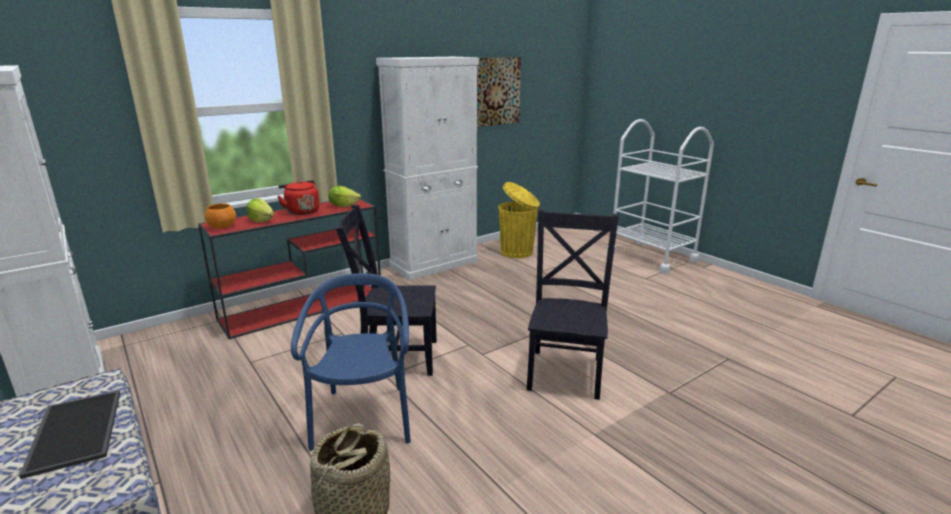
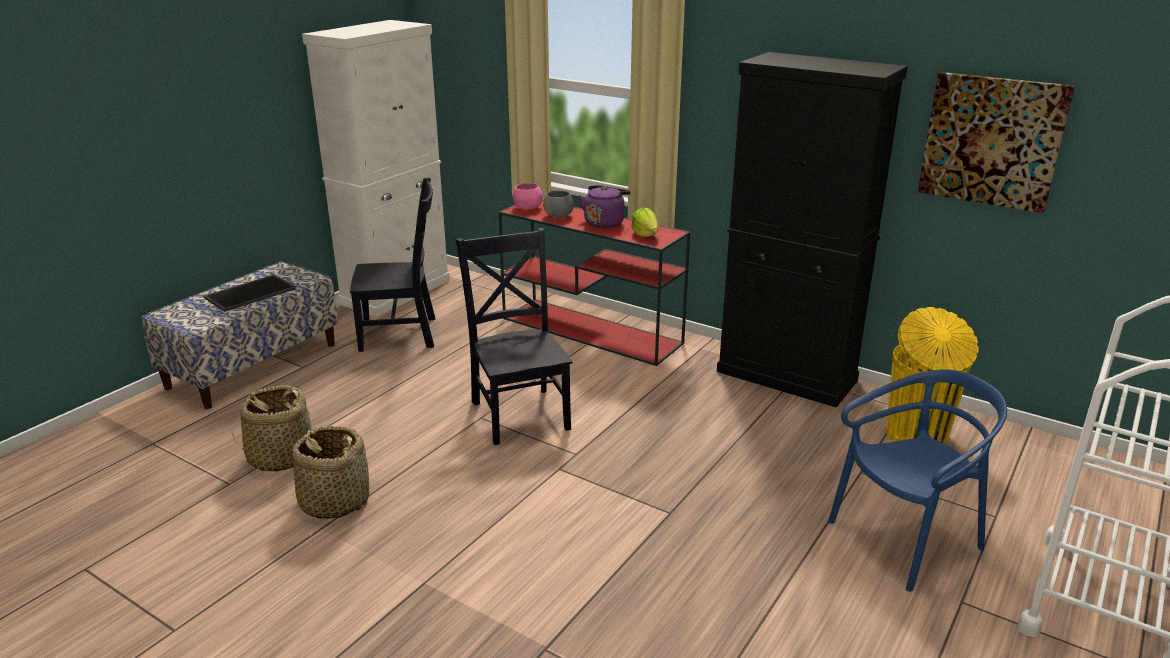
camera: 70 degrees right, 5 degrees up
orange bowl [205,203,236,229] -> pink bowl [513,183,543,210]
lettuce [246,198,274,223] -> grey bowl [543,190,574,218]
red kettle [277,180,320,215] -> purple kettle [579,185,631,228]
blue chair [291,273,411,451] -> blue chair moved to [828,369,1007,592]
white cabinet [376,57,479,281] -> black cabinet [717,52,908,408]
black chair [527,209,619,400] -> black chair moved to [350,177,436,352]
none -> basket [292,426,369,519]

